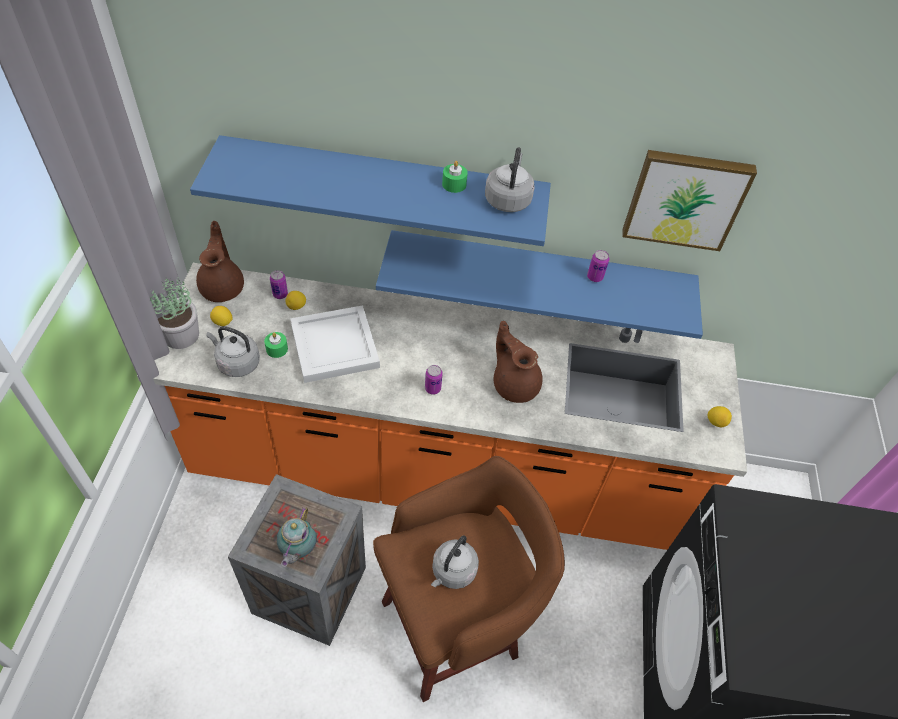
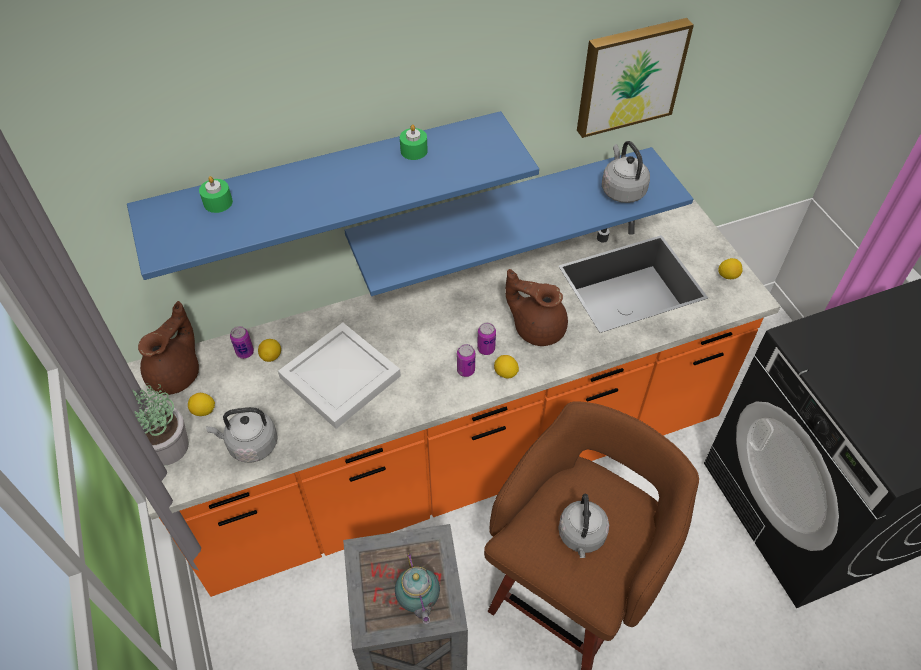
camera: 25 degrees left, 0 degrees up
brown teapot [196,221,244,302] -> brown teapot turned 60 degrees clockwise [138,301,199,395]
green candle [264,332,288,358] -> green candle moved to [199,176,233,213]
grey kettle [485,147,535,212] -> grey kettle moved to [602,141,650,203]
can [587,250,609,282] -> can moved to [477,323,496,355]
none -> lemon [494,355,519,378]

